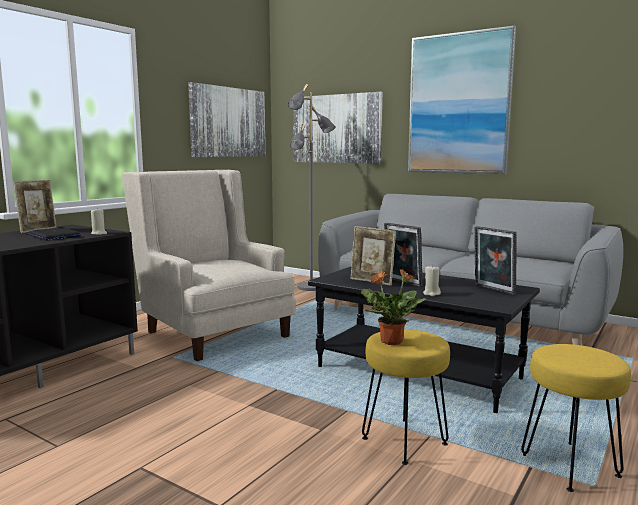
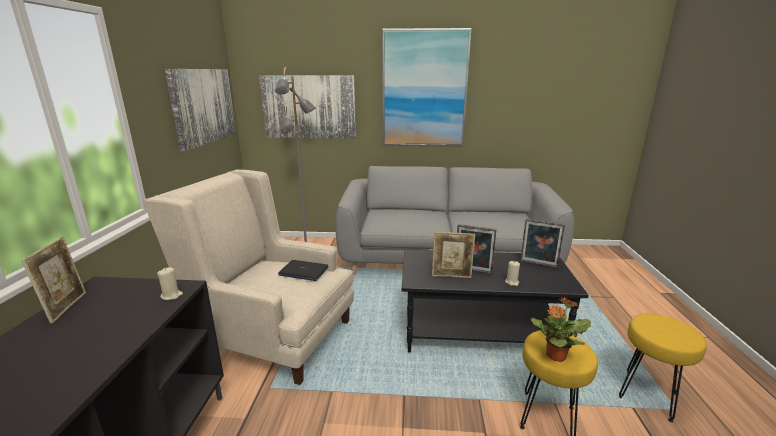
camera: 30 degrees left, 10 degrees up
laptop [27,227,81,241] -> laptop moved to [278,260,328,281]

